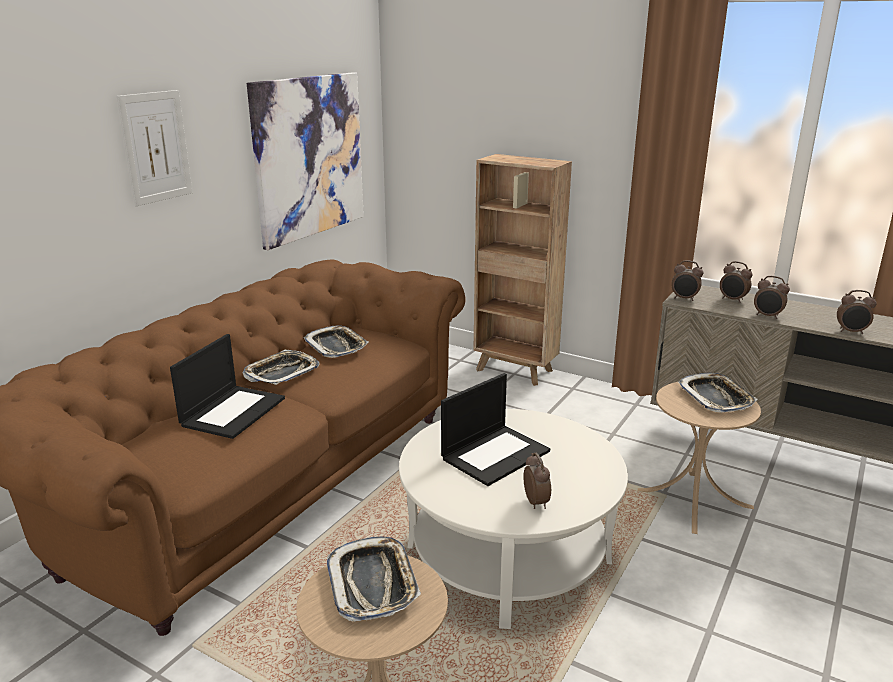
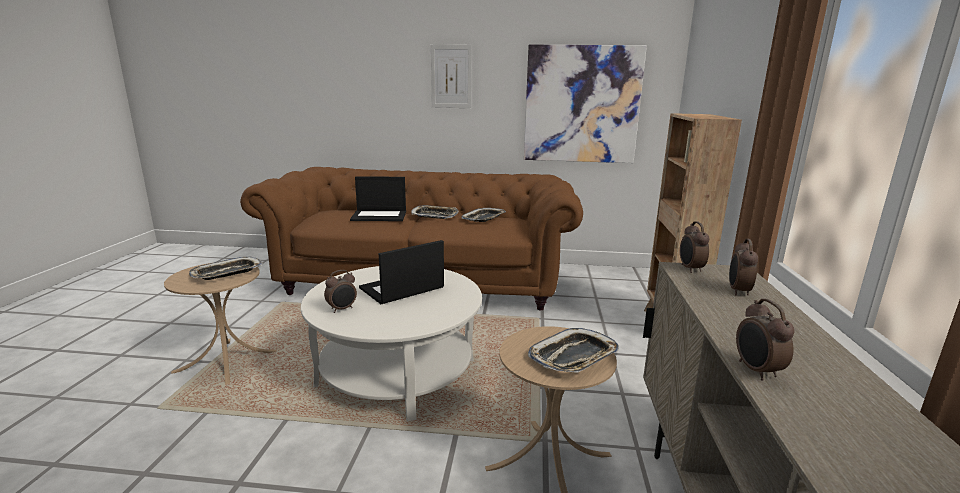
camera: 65 degrees right, 5 degrees down
laptop [441,373,550,486] -> laptop turned 120 degrees clockwise [359,240,444,304]
alarm clock [754,276,790,319] -> none

